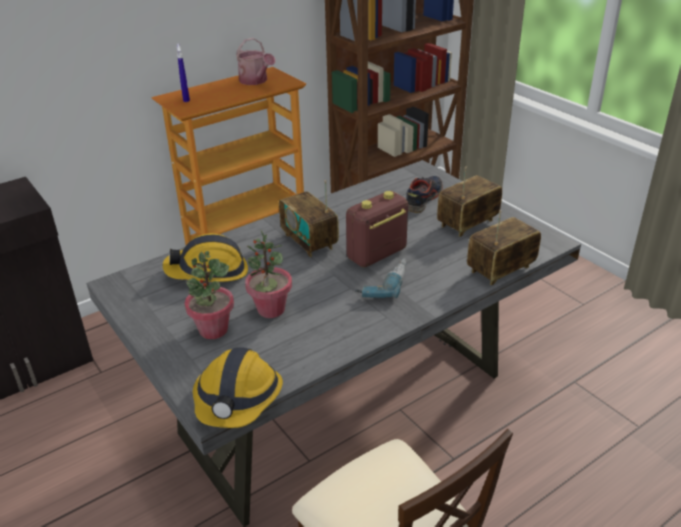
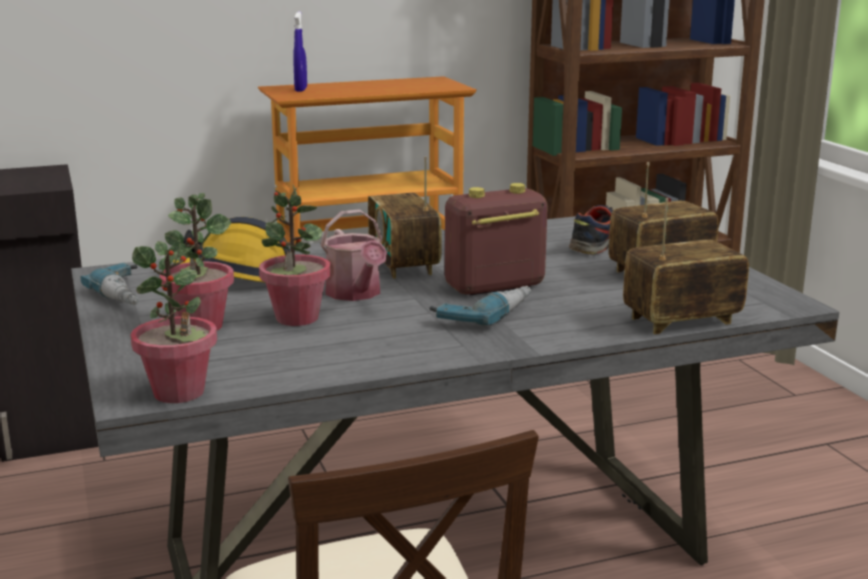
camera: 15 degrees right, 15 degrees down
hard hat [193,348,283,428] -> potted plant [130,241,217,403]
watering can [236,38,275,85] -> watering can moved to [321,209,387,301]
none -> power drill [81,263,139,305]

